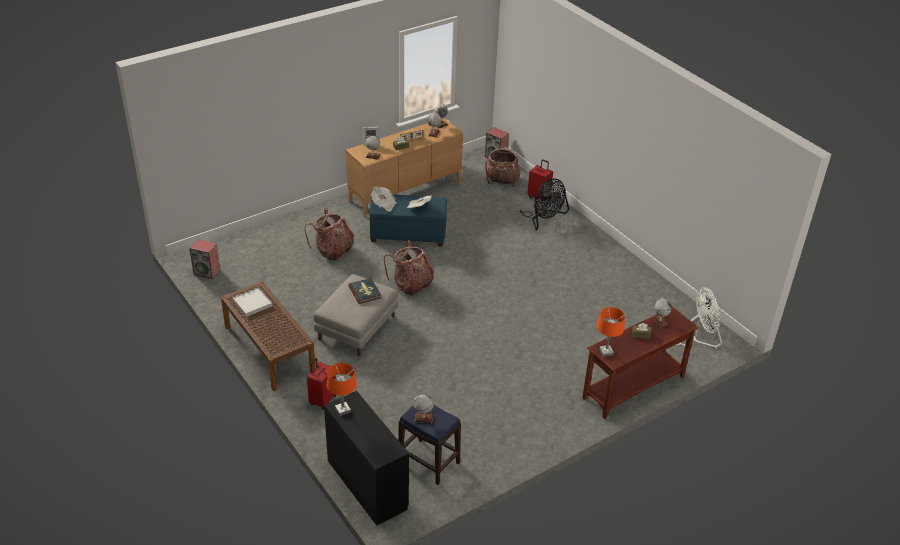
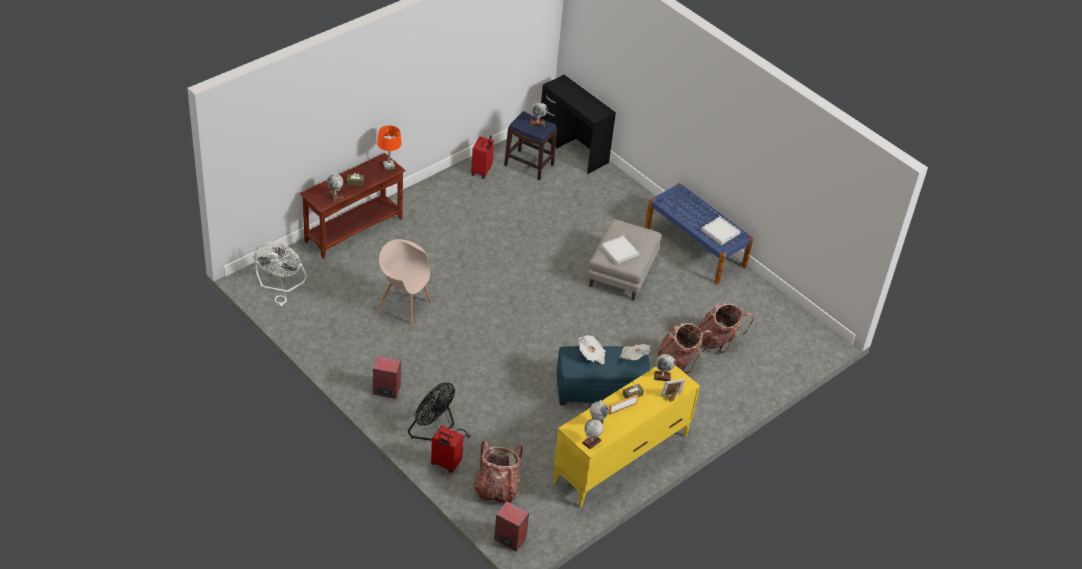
camera: 170 degrees right, 5 degrees up
speaker [189,239,220,279] -> speaker moved to [373,355,401,399]
brown bench [221,281,316,392] -> blue bench [645,183,754,285]
red suitcase [307,358,336,409] -> red suitcase moved to [471,136,494,179]
orange table lamp [327,363,357,416] -> none
brown dresser [346,118,463,218] -> yellow dresser [553,364,700,508]
book [348,278,381,304] -> white tray [600,235,640,264]
backpack [384,240,434,296] -> backpack moved to [698,303,754,353]
white fan [677,287,722,349] -> white fan turned 120 degrees clockwise [252,242,307,307]
none -> beige chair [377,239,431,324]

